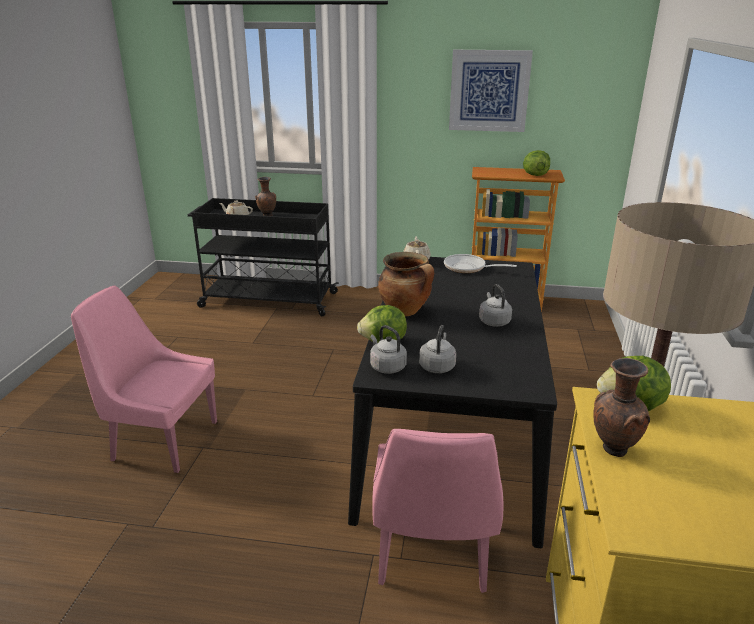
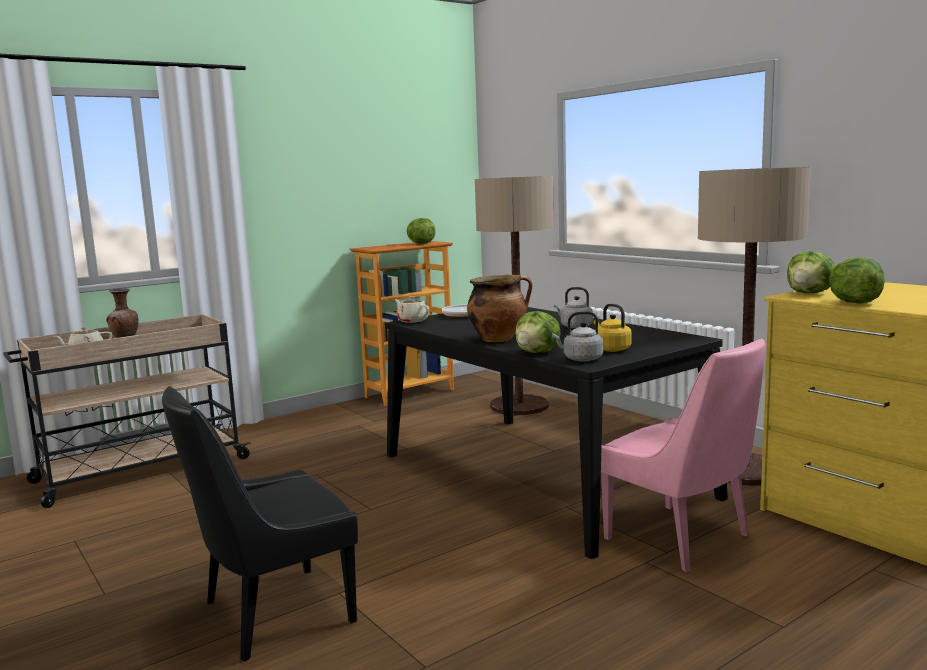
camera: 45 degrees left, 15 degrees down
pink chair [71,286,217,473] -> black chair [162,386,358,662]
black cart [188,198,339,316] -> beige cart [3,314,251,508]
grey kettle [419,325,456,373] -> yellow kettle [594,304,632,352]
picture [449,50,533,132] -> none
brown vase [593,358,650,457] -> lettuce [829,257,885,304]
none -> floor lamp [475,176,554,415]

